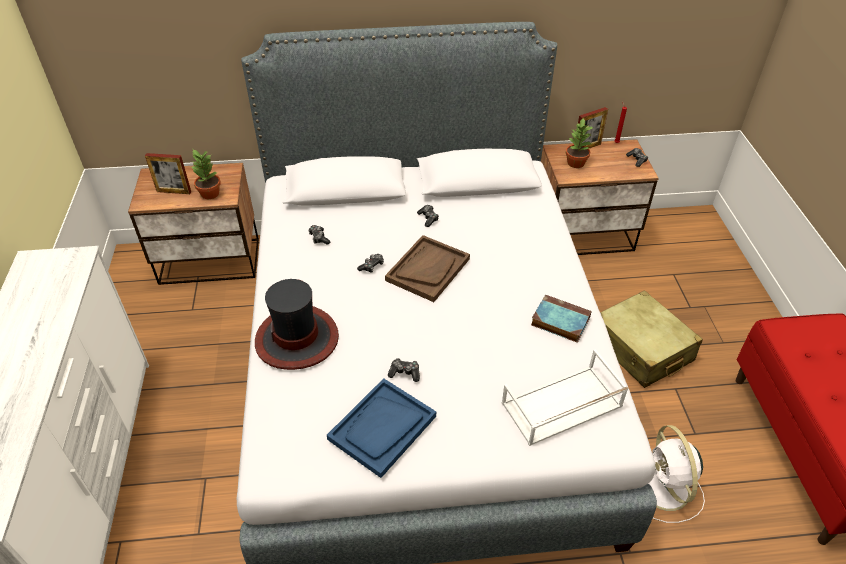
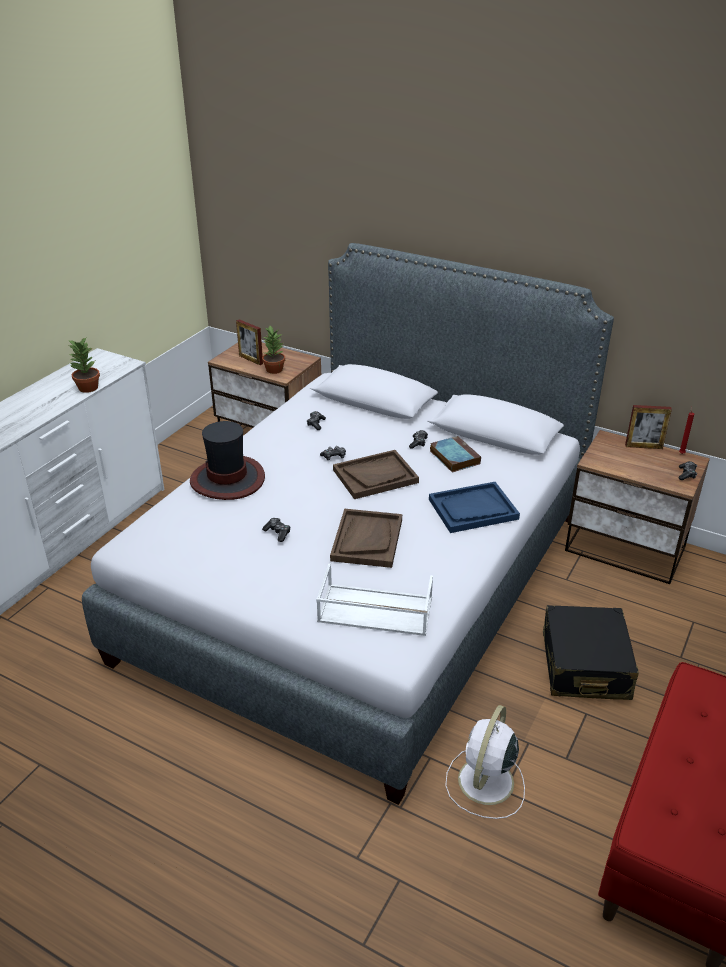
camera: 35 degrees right, 10 degrees down
blue tray [327,378,436,478] -> blue tray moved to [429,482,520,533]
book [531,295,592,343] -> book moved to [430,436,481,473]
potted plant [566,119,593,168] -> potted plant moved to [69,338,100,393]
beige suitcase [600,290,703,388] -> black suitcase [543,605,639,700]
none -> brown tray [330,508,402,568]

